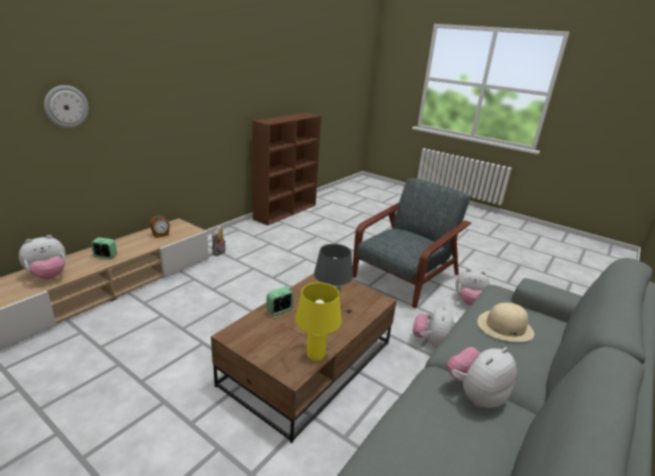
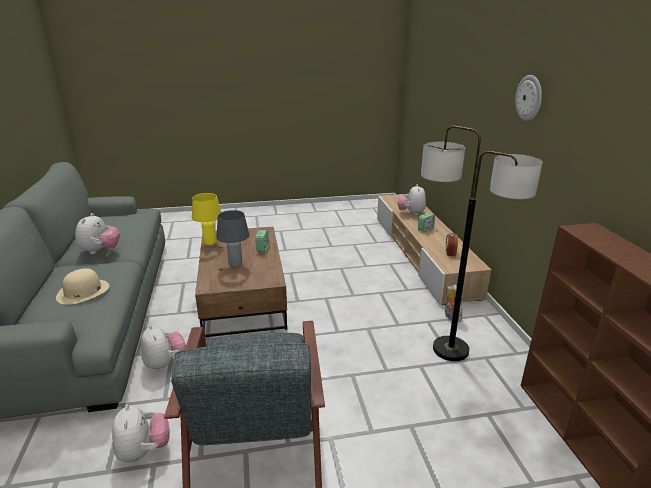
camera: 135 degrees right, 0 degrees up
wall clock [44,85,89,128] -> wall clock moved to [515,75,542,121]
plush toy [456,269,490,306] -> plush toy turned 105 degrees clockwise [112,404,170,462]
none -> floor lamp [421,126,543,361]

